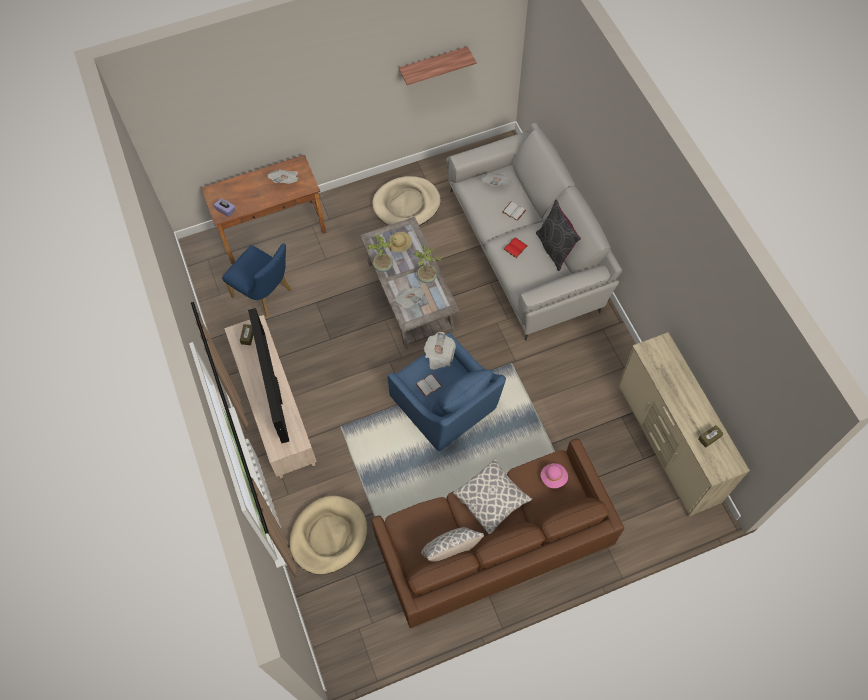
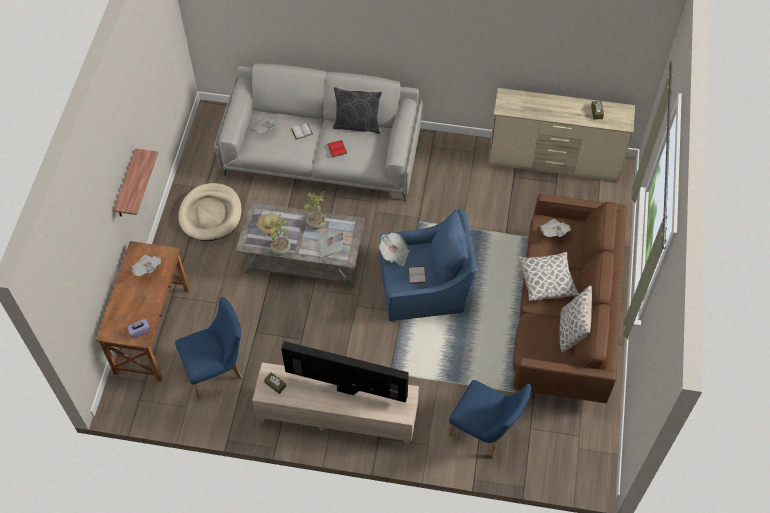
camera: 60 degrees left, 5 degrees down
beige dog bed [290,496,367,575] -> blue chair [448,380,531,458]
shelf [399,46,476,85] -> shelf moved to [113,149,158,217]
pink hat [541,463,568,488] -> newspaper [539,219,571,237]

